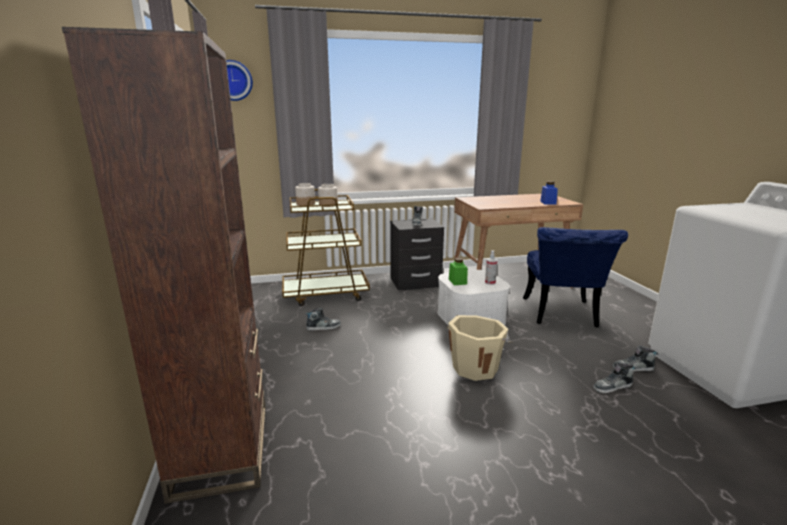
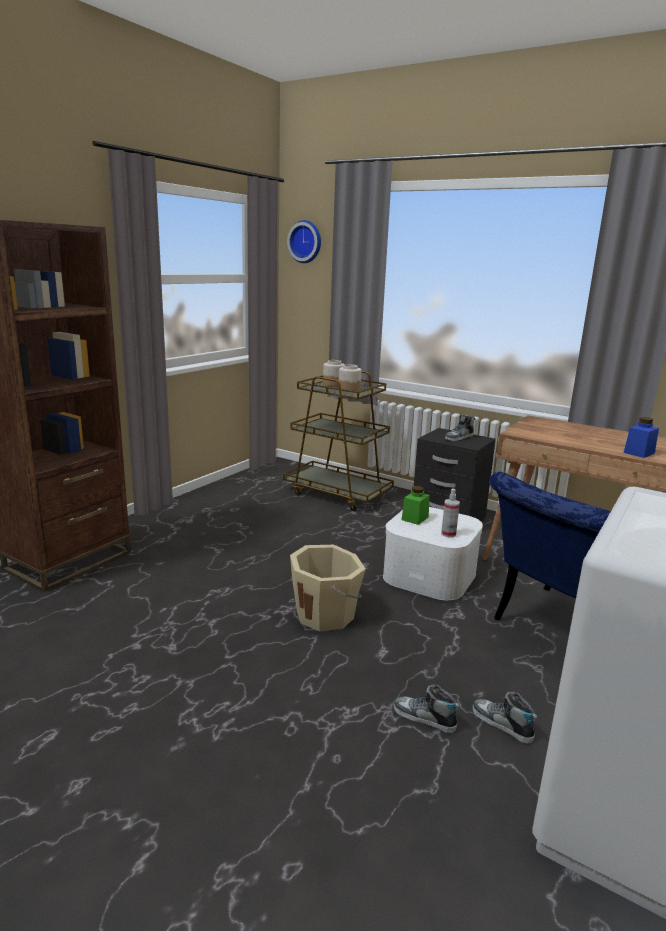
camera: 45 degrees right, 0 degrees up
shoe [305,308,341,330] -> none

